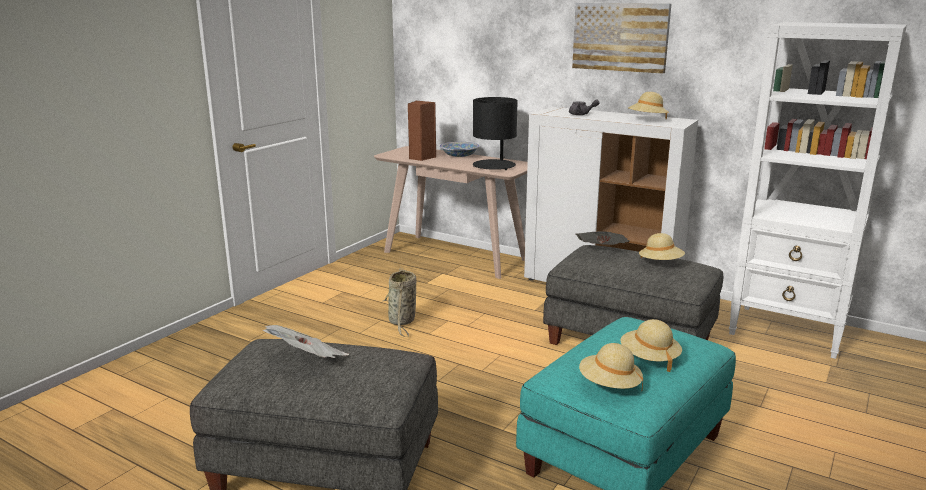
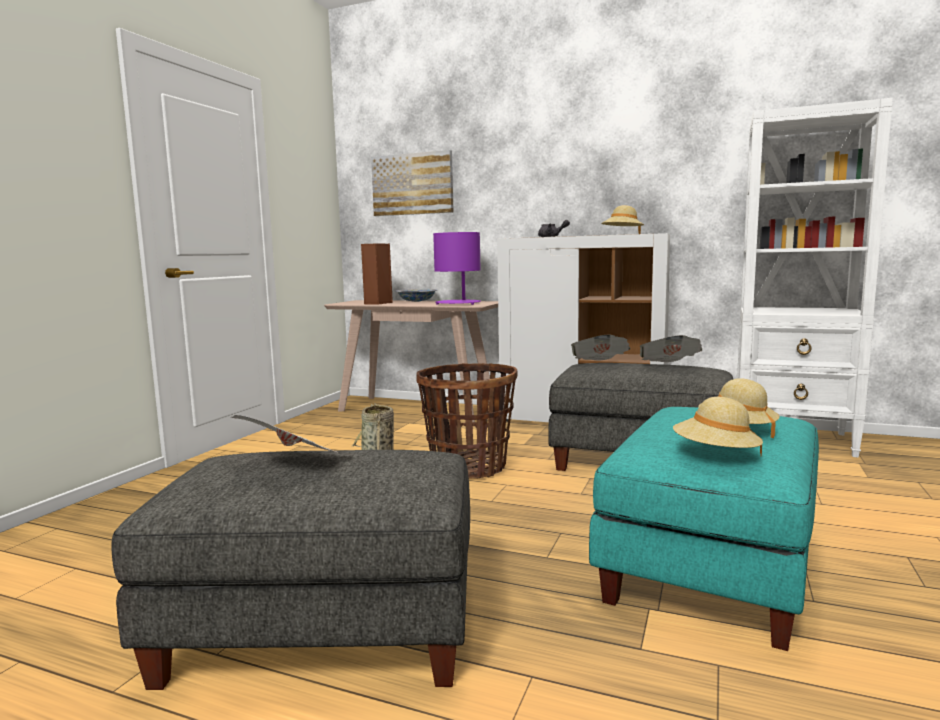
camera: 10 degrees left, 10 degrees down
black table lamp [473,97,518,170] -> purple table lamp [433,232,481,305]
picture [572,3,671,74] -> picture moved to [371,150,454,216]
beige hat [639,233,685,260] -> newspaper [640,335,703,362]
none -> basket [416,363,518,478]

